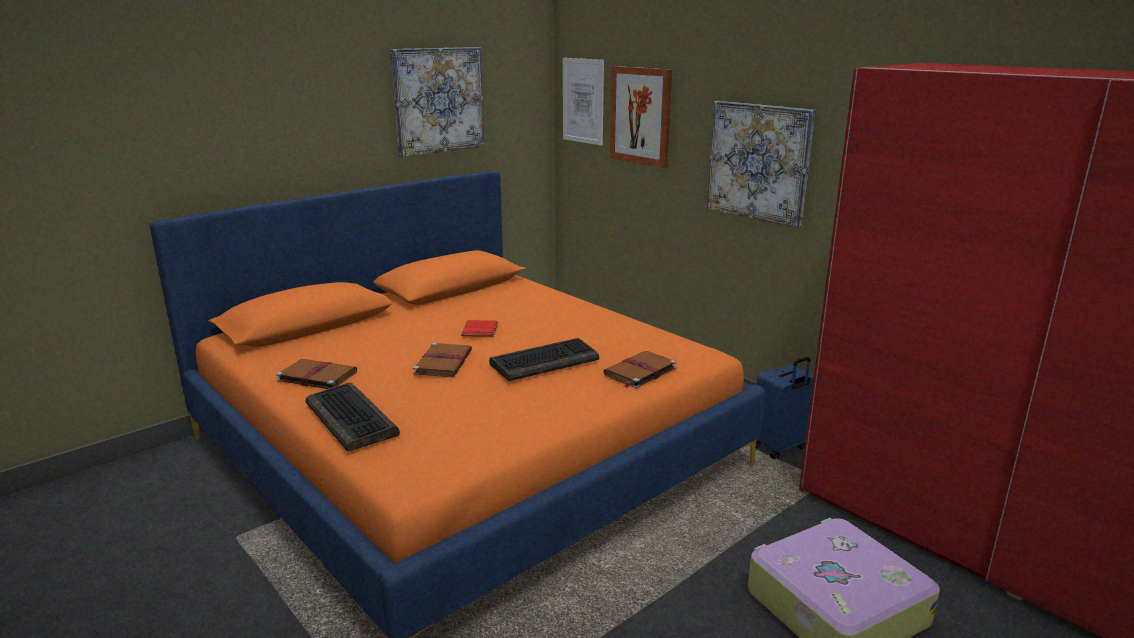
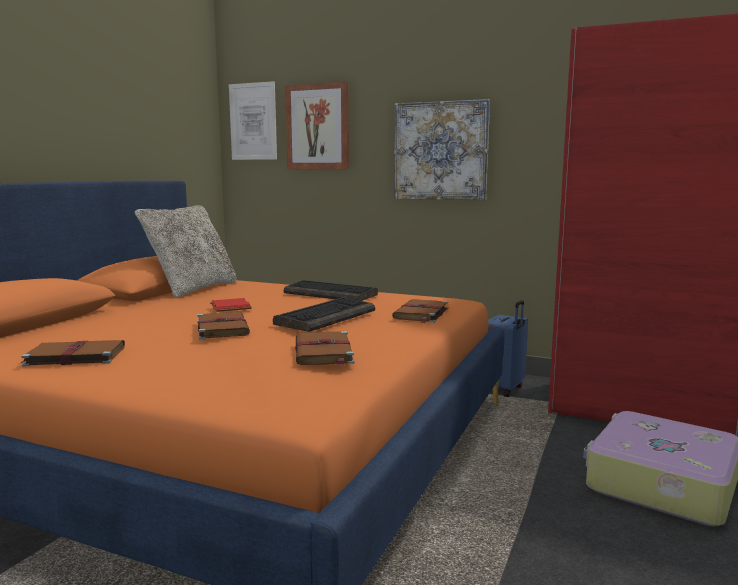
camera: 25 degrees left, 10 degrees down
keyboard [305,383,400,452] -> keyboard moved to [284,280,378,301]
picture [390,47,484,157] -> none
none -> beige pillow [135,205,236,298]
none -> brown book [295,331,355,367]

